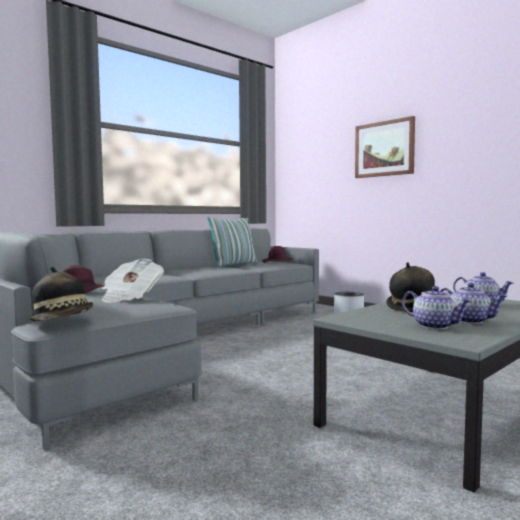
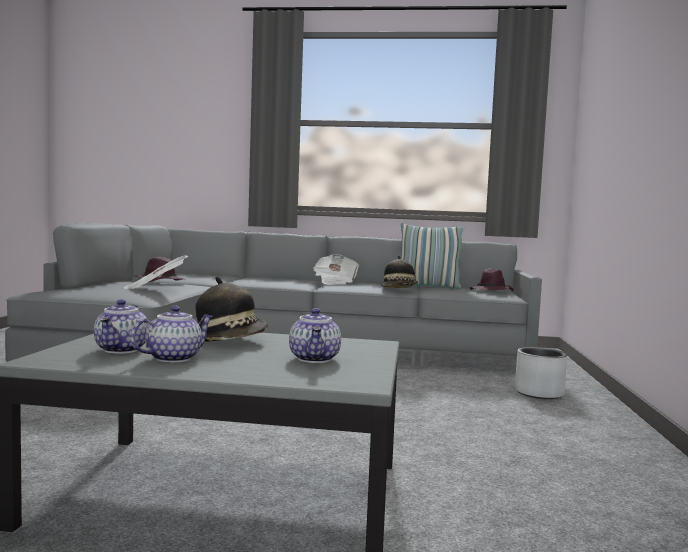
camera: 50 degrees right, 0 degrees up
hat [29,267,94,321] -> hat moved to [381,256,418,288]
picture [355,116,415,178] -> none
teapot [440,283,507,324] -> teapot turned 135 degrees counterclockwise [131,306,213,363]
none -> newspaper [313,254,359,285]

